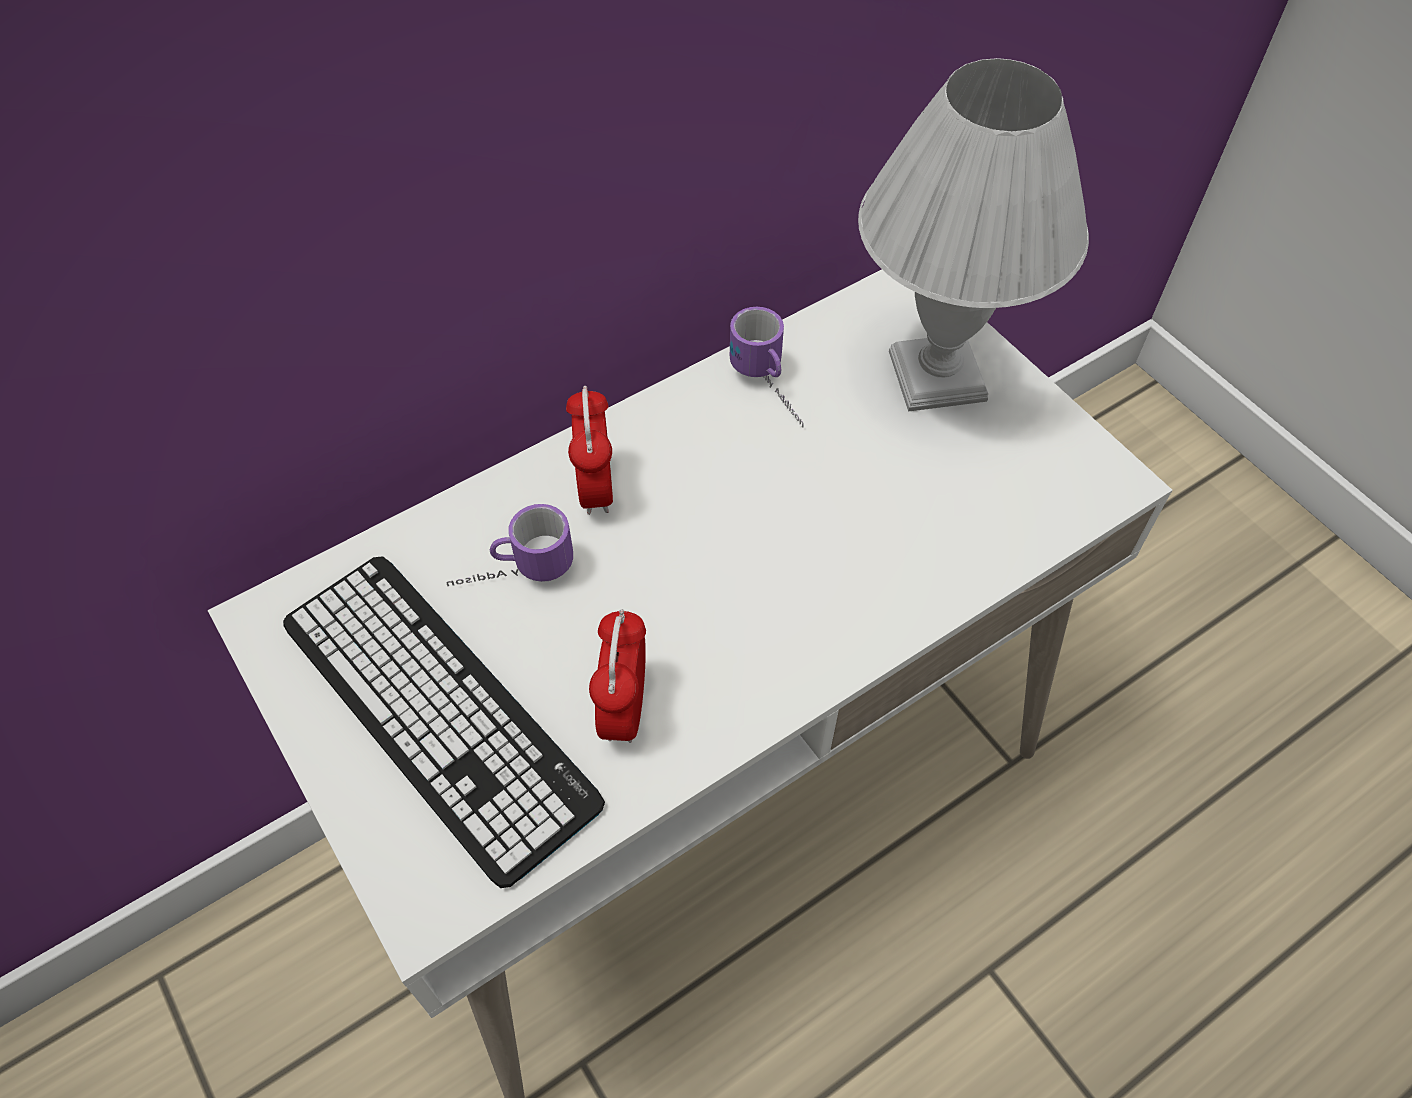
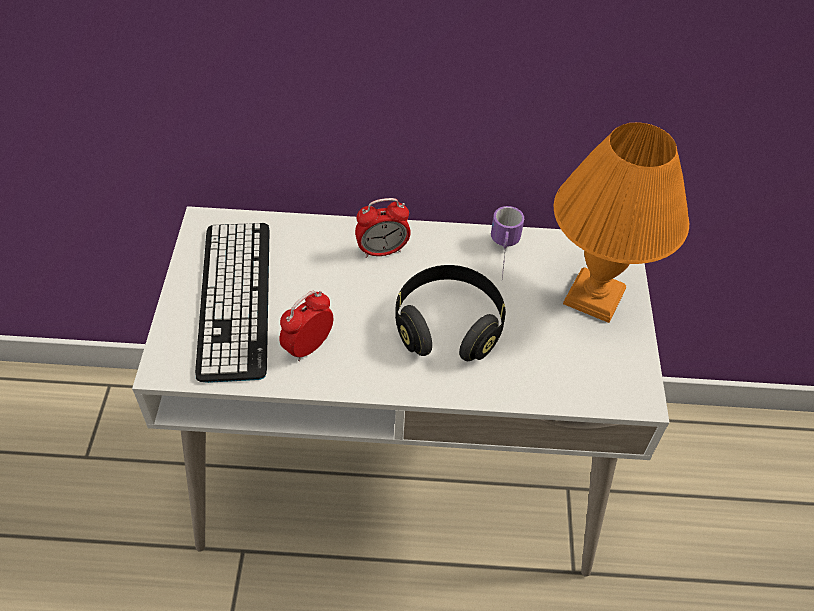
camera: 35 degrees right, 5 degrees down
mug [447,504,573,586] -> none
alarm clock [566,386,613,515] -> alarm clock turned 135 degrees counterclockwise [355,198,411,258]
white table lamp [858,58,1089,412] -> orange table lamp [554,122,689,323]
none -> black headphones [395,265,506,361]

